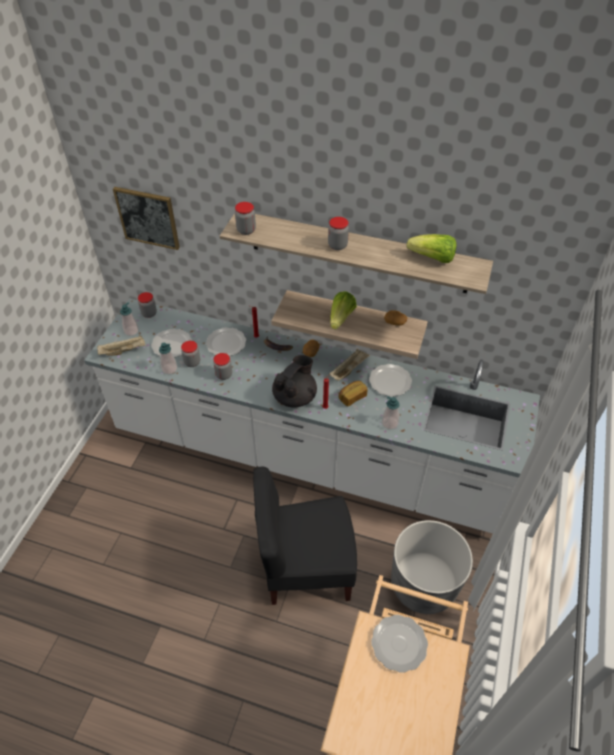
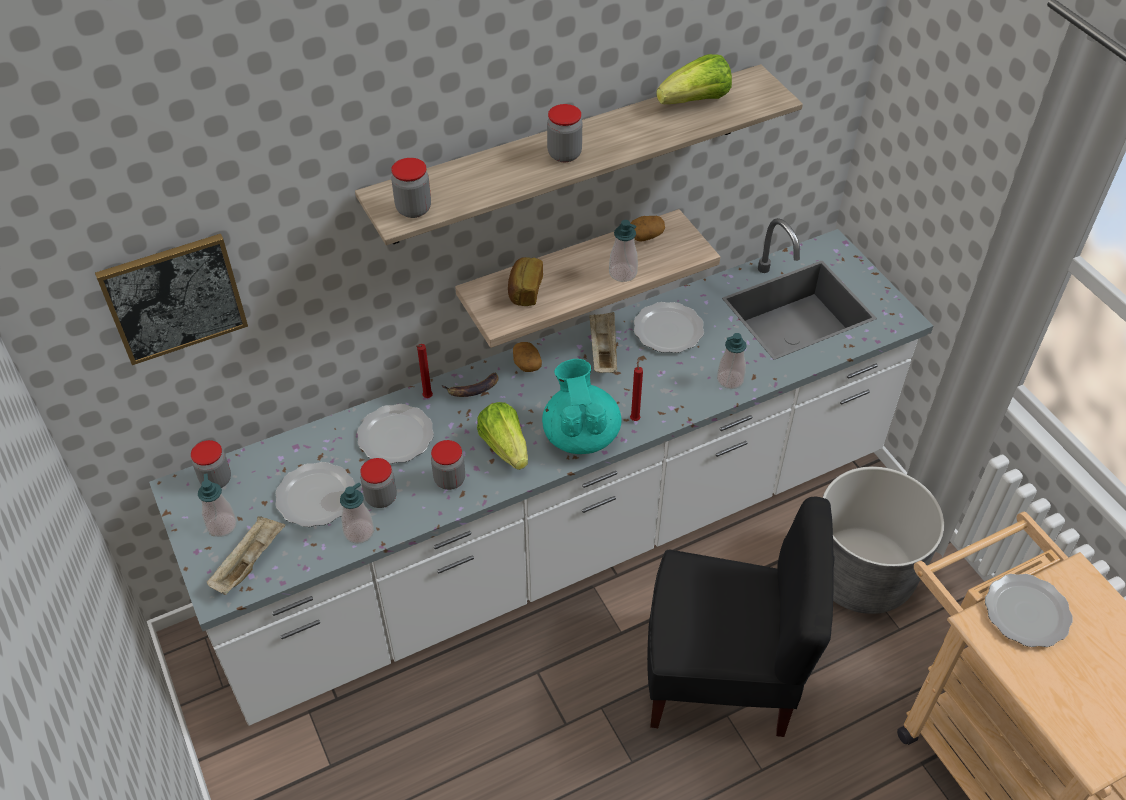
camera: 45 degrees left, 0 degrees up
black chair [253,467,357,605] -> black chair turned 120 degrees counterclockwise [647,497,835,737]
black teapot [272,355,317,407] -> turquoise teapot [542,359,621,454]
lettuce [330,291,357,329] -> lettuce moved to [477,402,528,470]
bread [339,381,368,406] -> bread moved to [508,257,543,306]
none -> soap dispenser [609,220,638,282]

